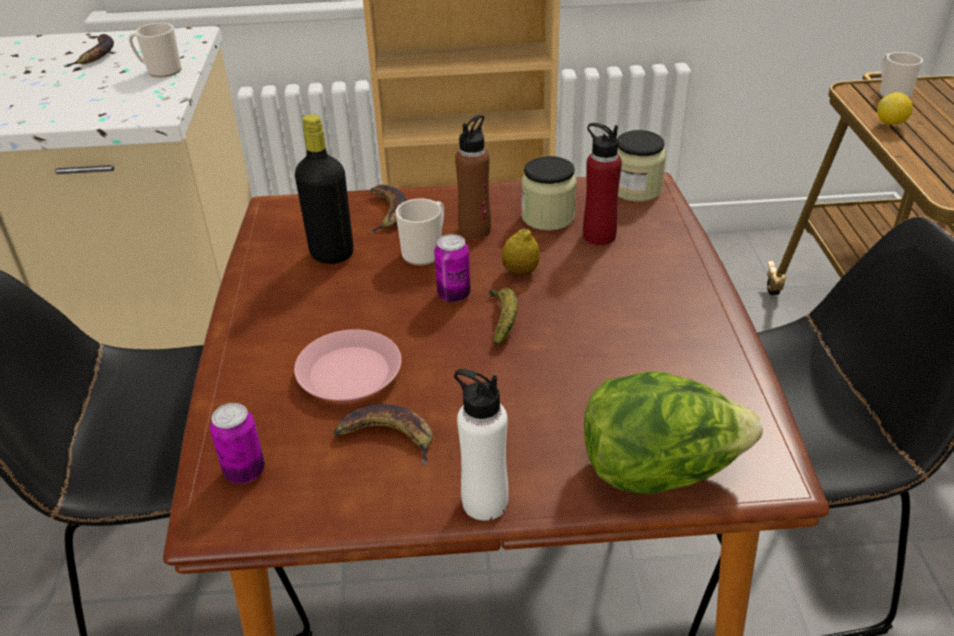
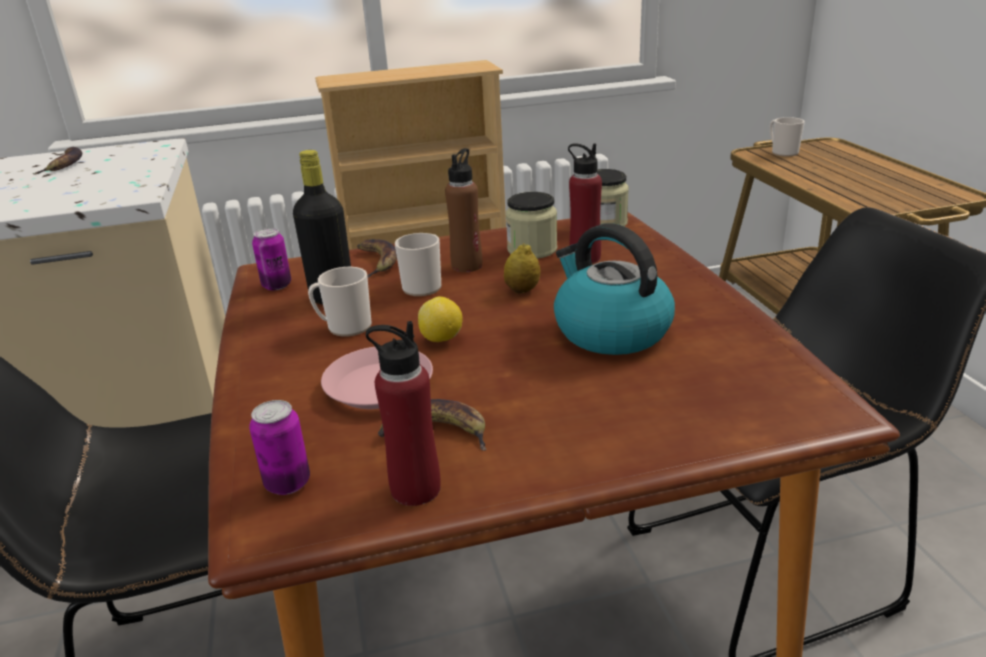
camera: 10 degrees left, 10 degrees down
mug [129,23,182,78] -> mug moved to [308,267,372,337]
can [434,234,471,303] -> can moved to [252,228,291,290]
white bottle [454,369,509,521] -> none
banana [489,288,518,345] -> none
lettuce [584,371,763,494] -> none
lemon [877,92,913,125] -> lemon moved to [418,297,463,342]
none -> red bottle [366,321,441,506]
none -> kettle [554,223,675,355]

